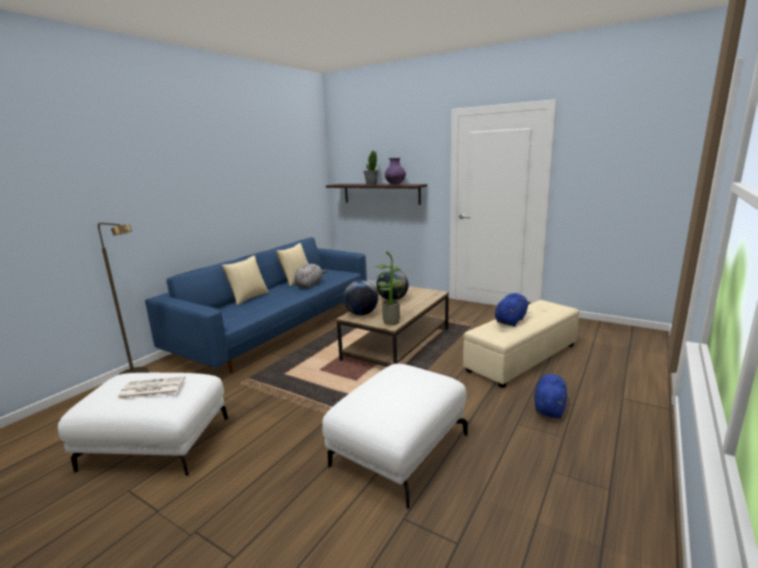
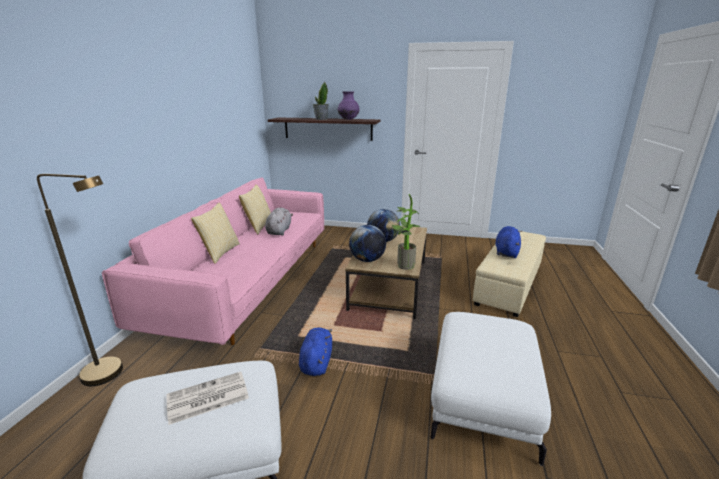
camera: 20 degrees left, 5 degrees up
blue sofa [145,237,367,373] -> pink sofa [102,177,324,345]
blue plush toy [534,374,568,418] -> blue plush toy moved to [299,327,332,376]

